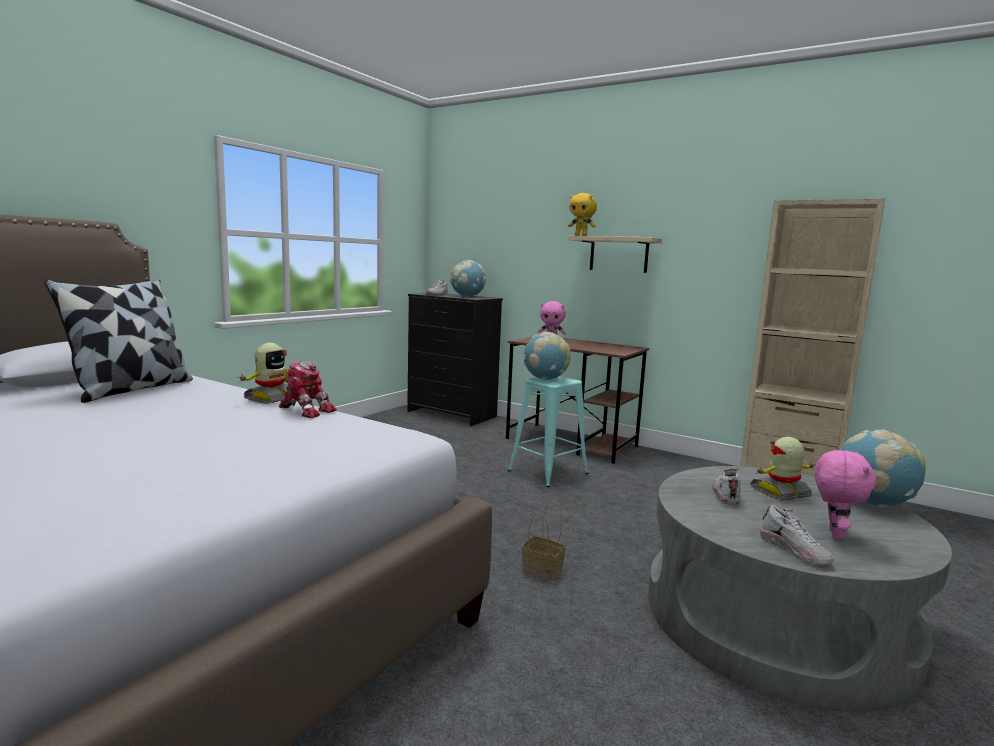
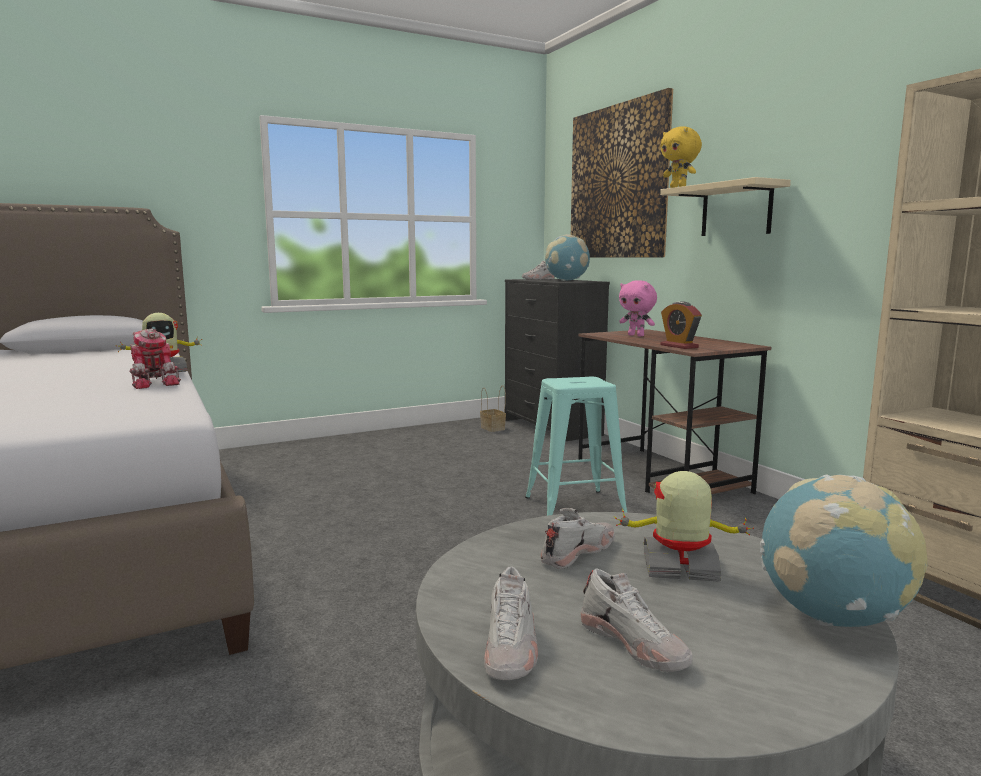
camera: 30 degrees right, 0 degrees up
pillow [44,280,193,403] -> none
basket [522,501,566,581] -> basket moved to [480,385,506,432]
globe [524,332,571,379] -> none
pink plush toy [815,450,877,540] -> white shoe [581,568,693,672]
none -> picture [571,88,673,257]
none -> alarm clock [660,301,702,349]

